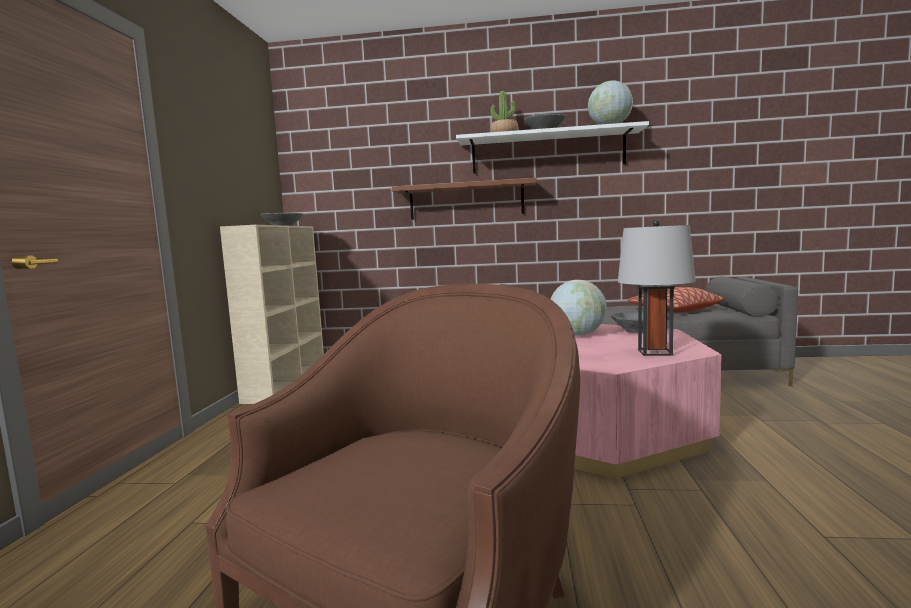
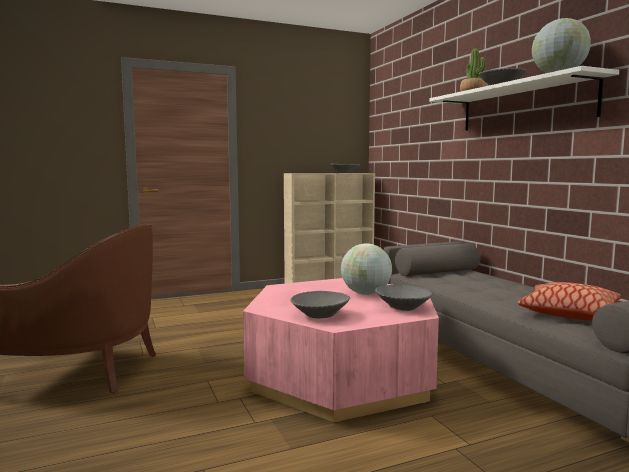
camera: 60 degrees right, 0 degrees up
brown shelf [392,178,537,220] -> none
grey table lamp [618,220,696,356] -> grey bowl [291,291,350,318]

